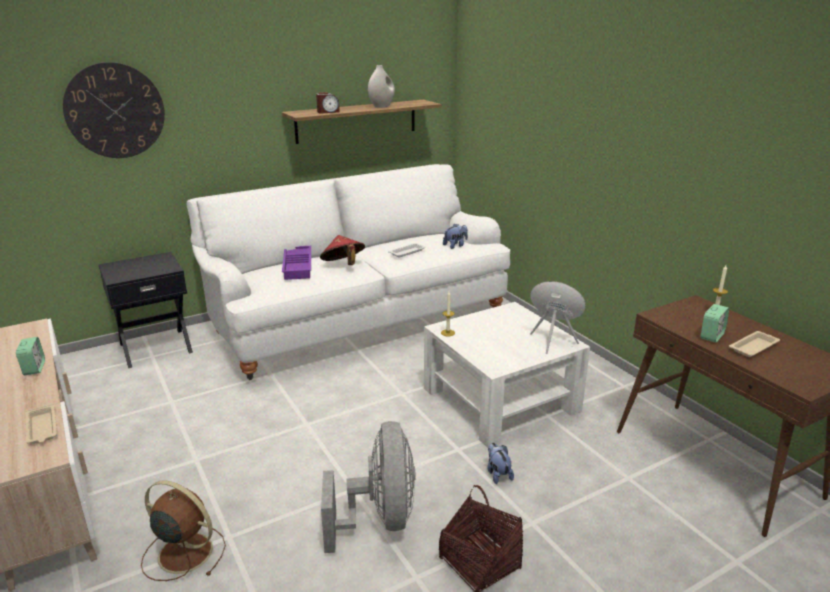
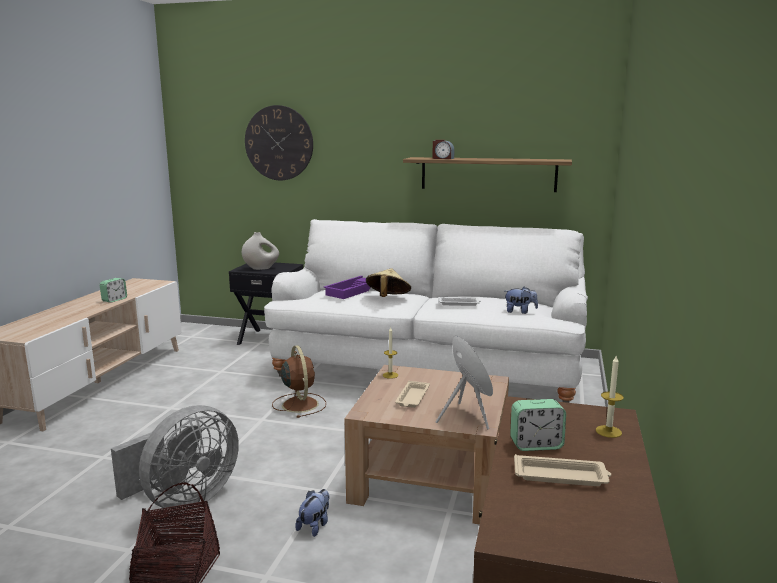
camera: 45 degrees right, 10 degrees down
beige tray [25,404,57,444] -> beige tray moved to [395,381,430,408]
brown fan [141,480,226,581] -> brown fan moved to [272,345,326,418]
red hat [320,235,365,265] -> beige hat [366,268,411,297]
white vase [368,65,395,108] -> white vase moved to [242,232,279,270]
white coffee table [424,302,590,448] -> brown coffee table [345,365,509,525]

